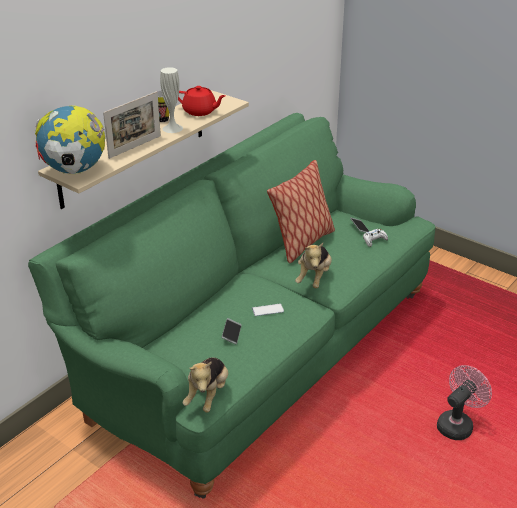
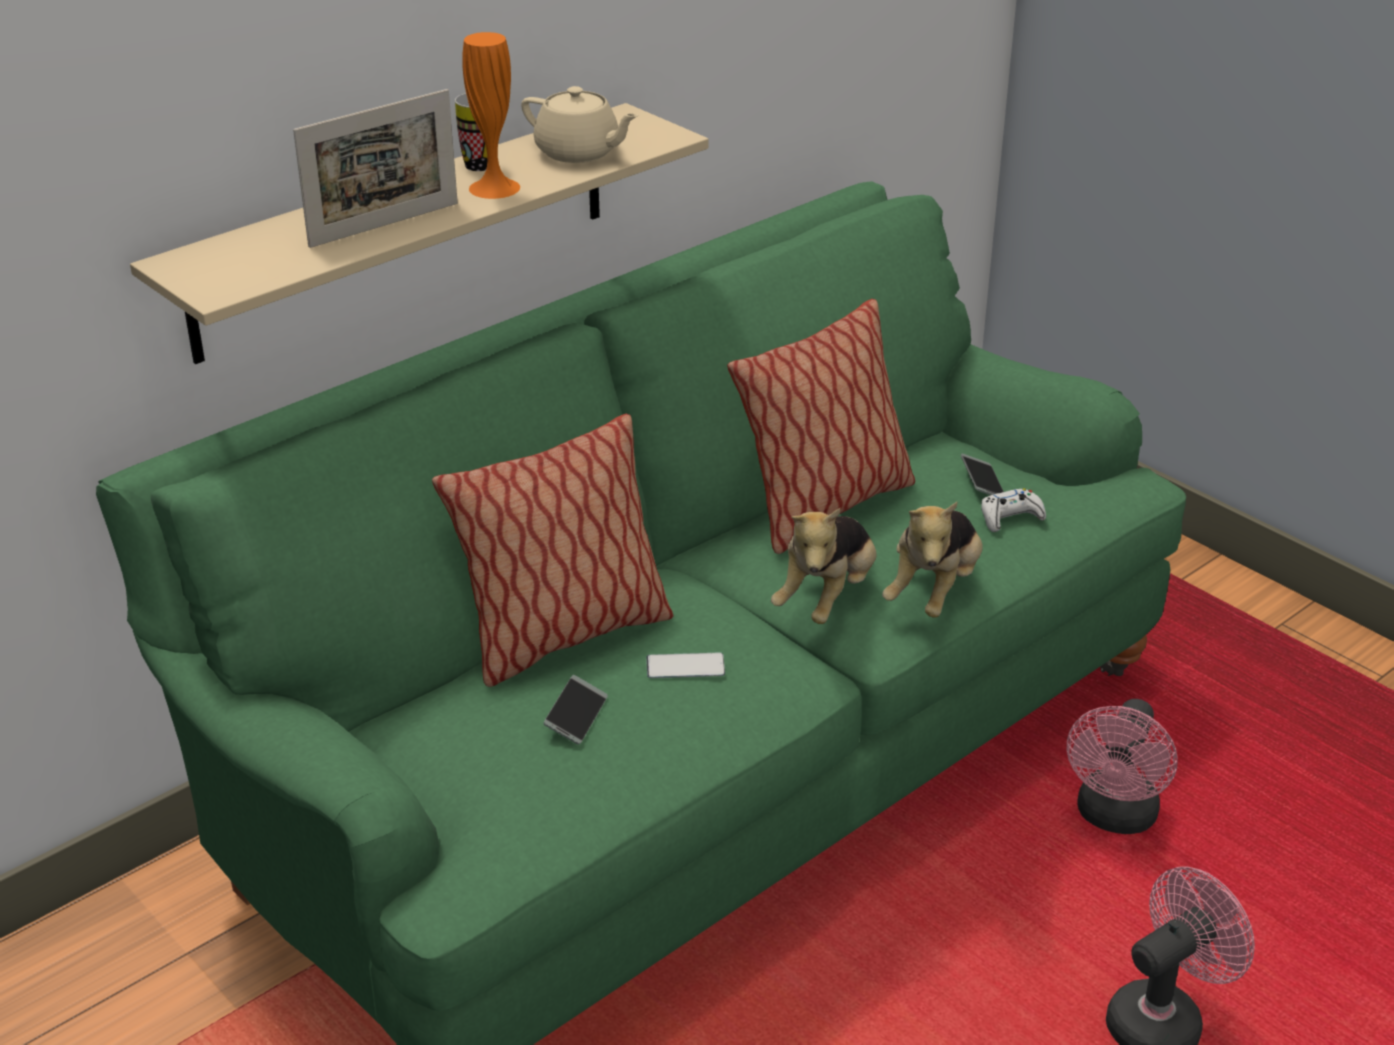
camera: 10 degrees right, 0 degrees up
globe [35,105,105,174] -> none
white vase [160,67,183,133] -> orange vase [462,32,520,199]
red teapot [178,86,226,116] -> beige teapot [521,86,639,163]
plush toy [183,357,228,412] -> plush toy moved to [882,502,983,617]
none -> pillow [432,414,674,687]
none -> pink fan [1067,699,1178,834]

